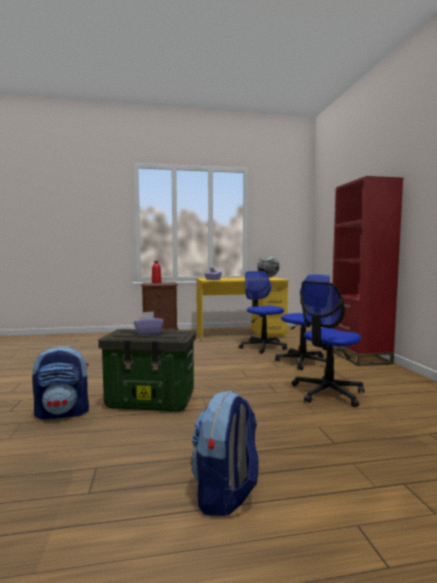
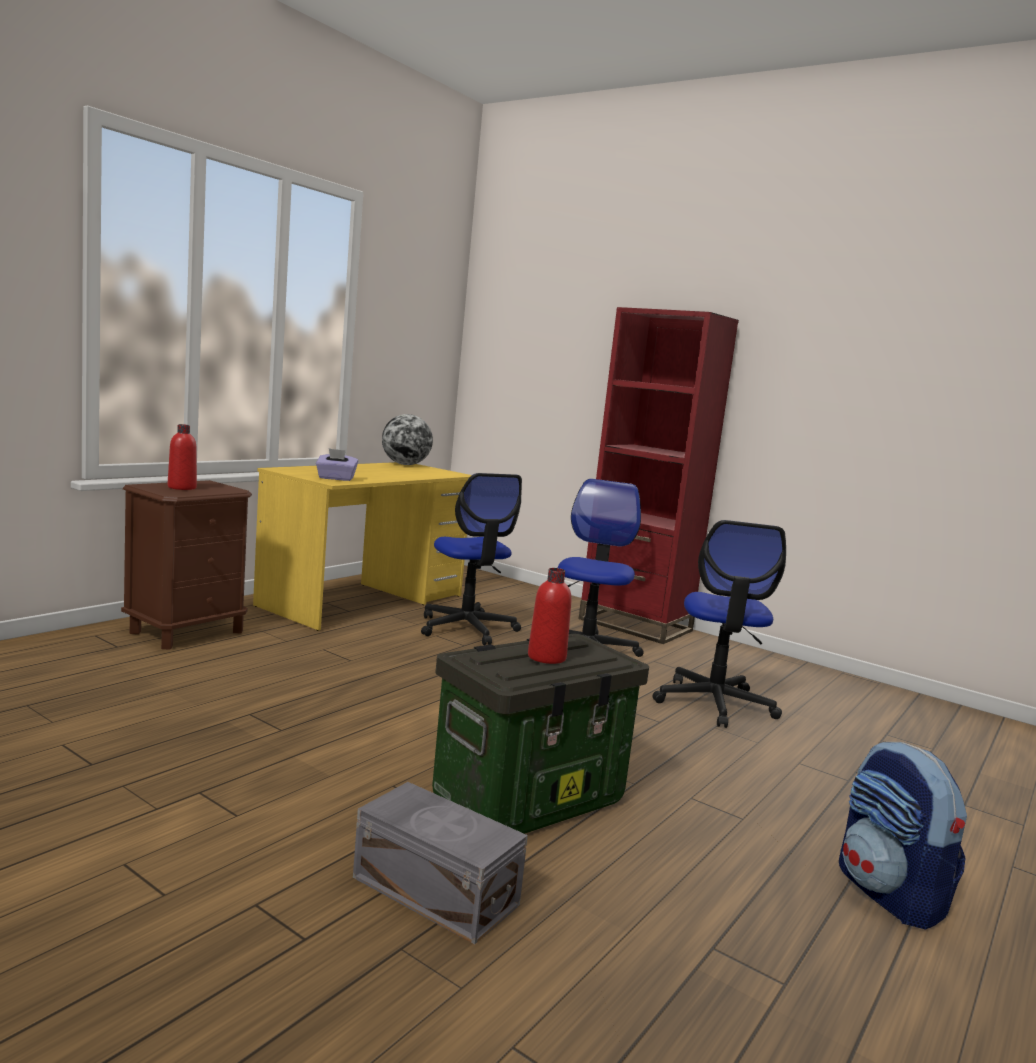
camera: 45 degrees left, 5 degrees up
backpack [32,346,89,420] -> grey storage box [353,782,528,945]
purple tissue box [134,311,164,335] -> red bottle [528,568,571,664]
office chair [239,271,287,354] -> office chair turned 135 degrees counterclockwise [421,473,522,645]

